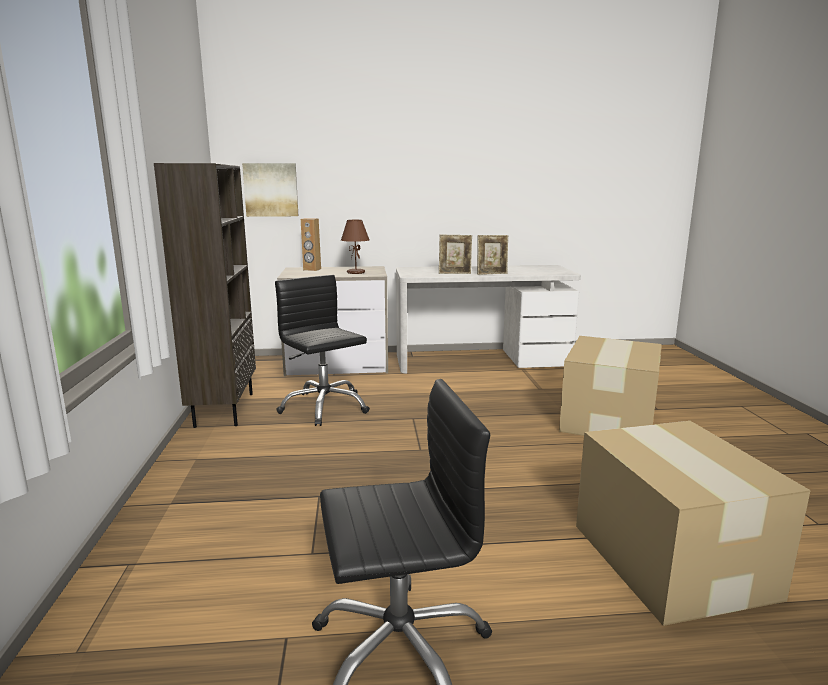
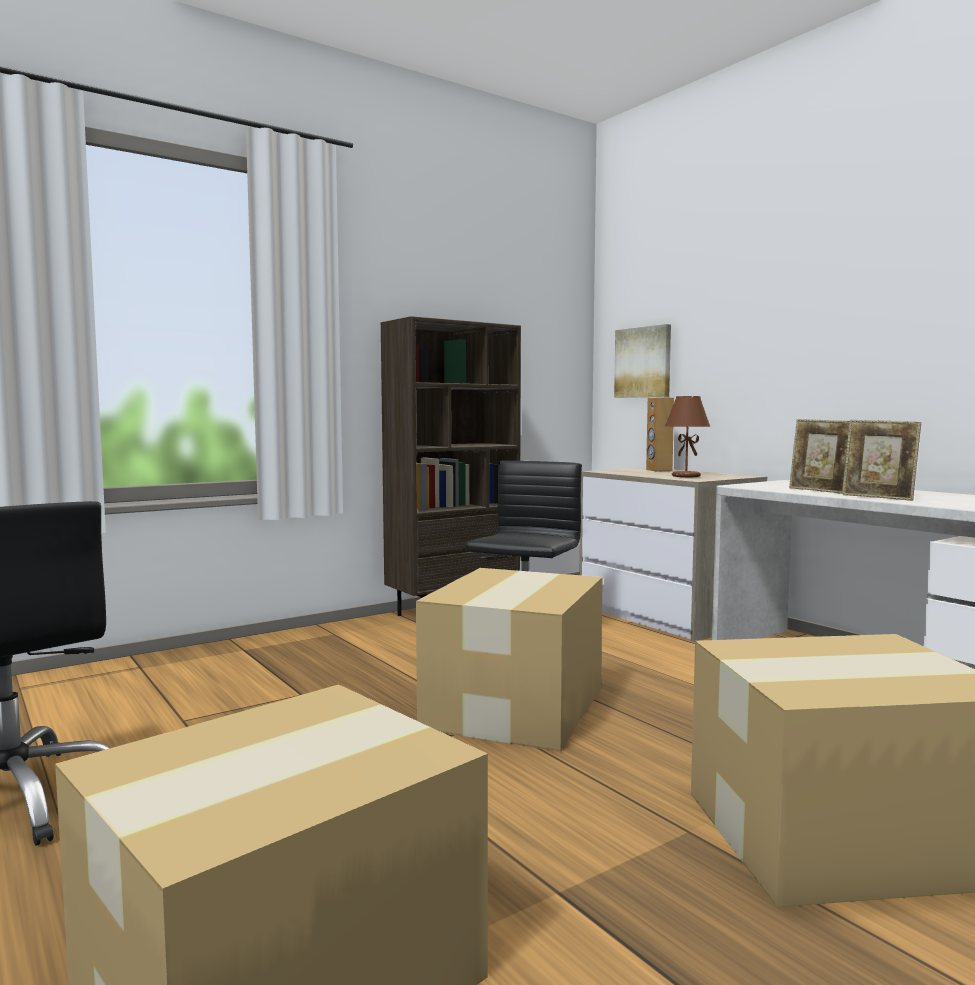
camera: 60 degrees right, 10 degrees down
none -> cardboard box [416,568,603,752]

